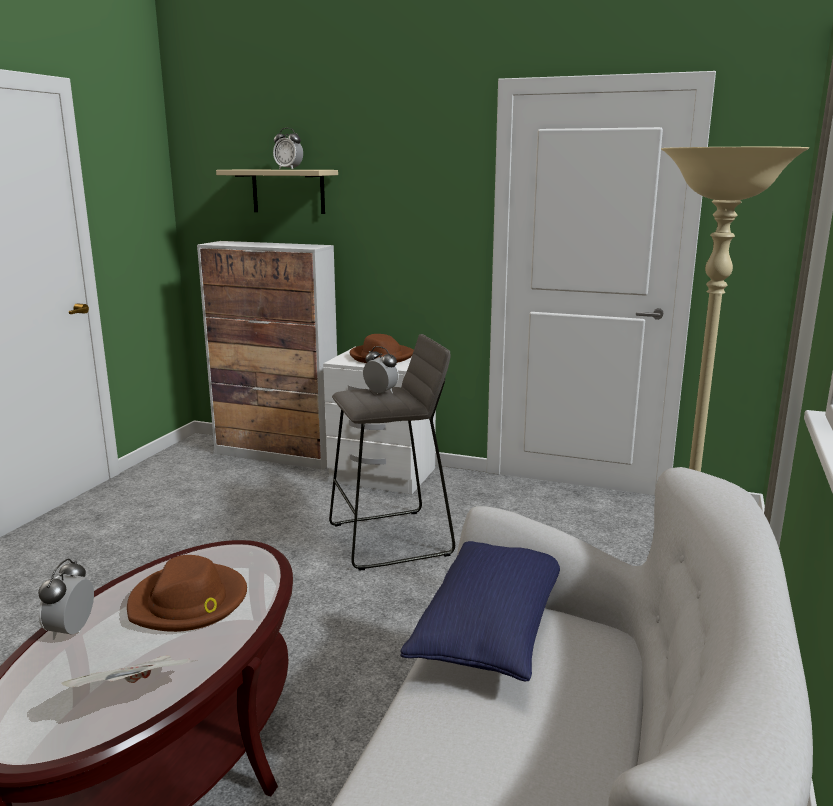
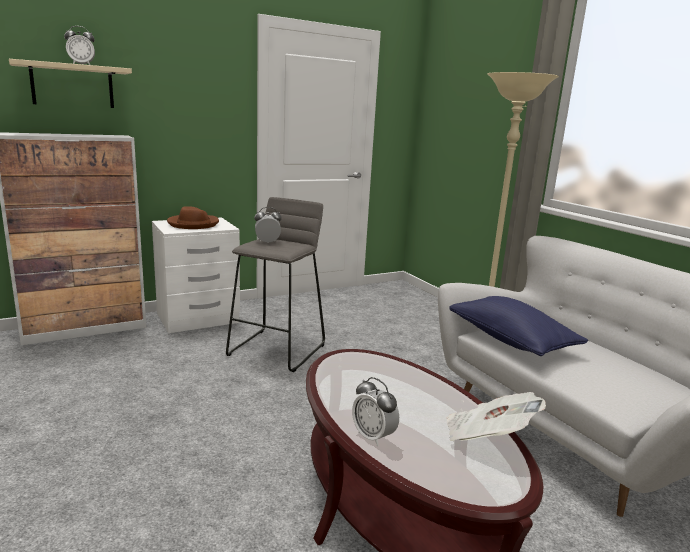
camera: 50 degrees left, 0 degrees up
brown hat [127,555,247,632] -> none

